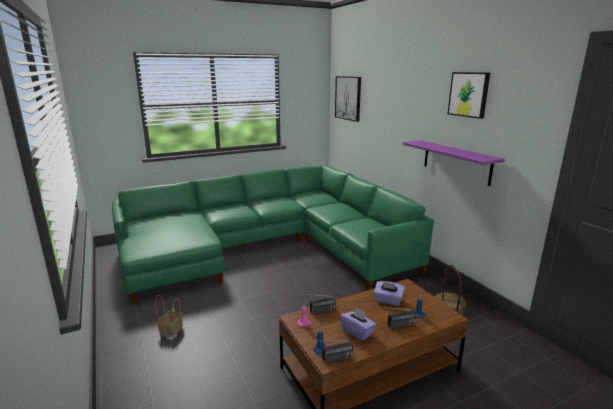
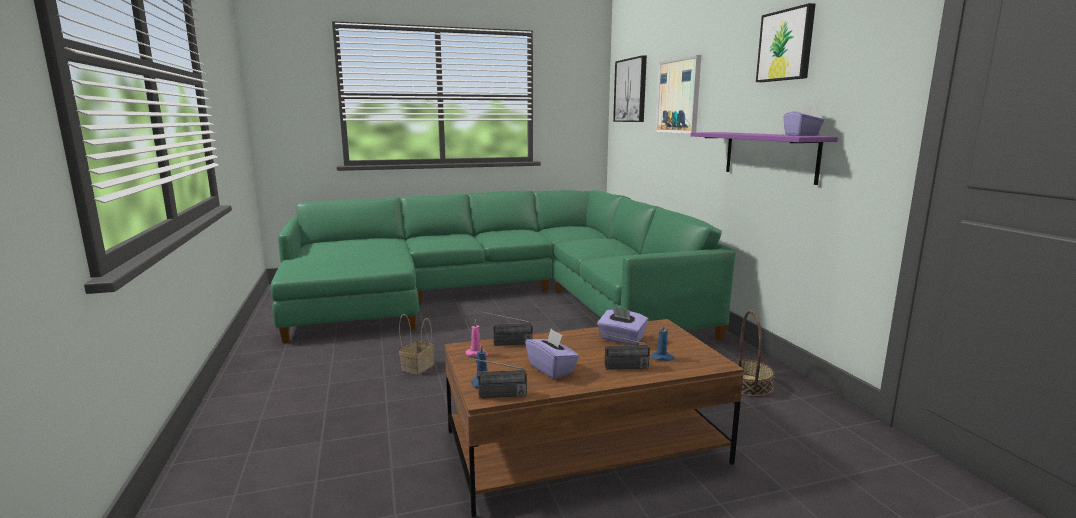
camera: 10 degrees right, 5 degrees down
basket [155,295,183,338] -> basket moved to [399,314,434,375]
none -> picture [655,55,701,134]
none -> purple tissue box [784,104,824,136]

